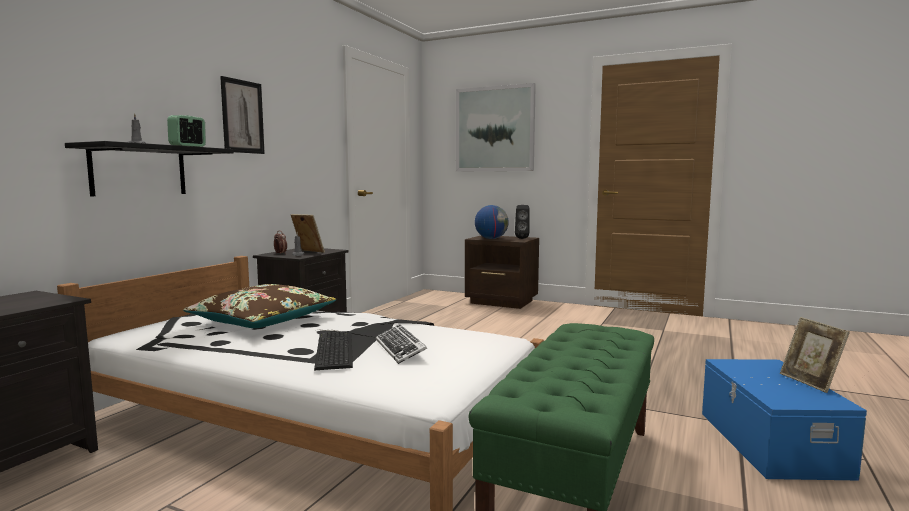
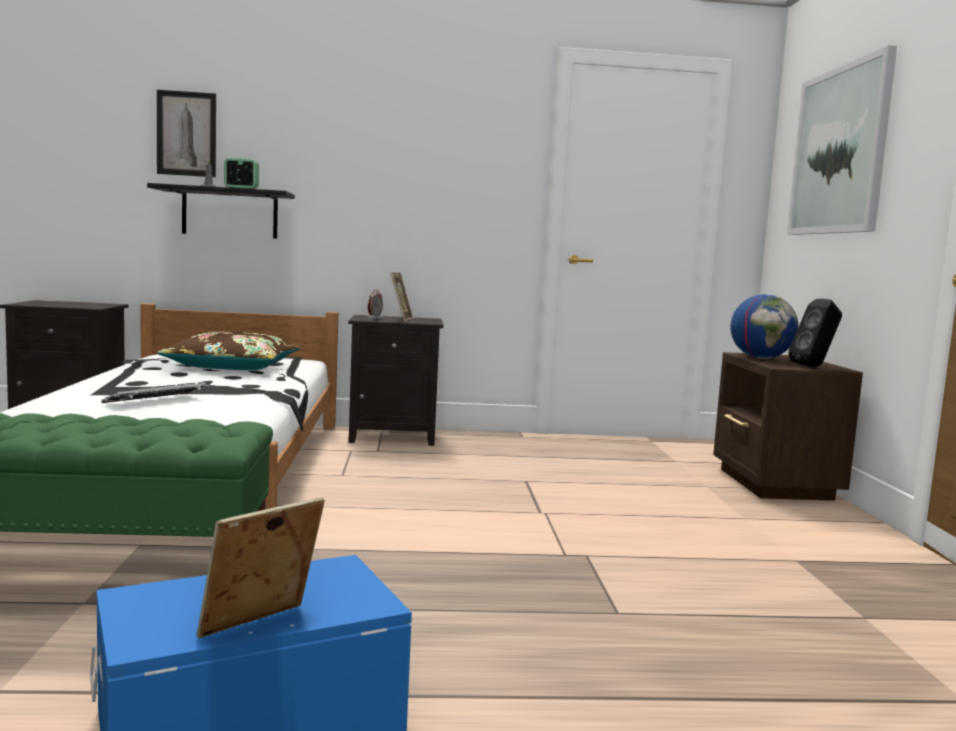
camera: 60 degrees right, 0 degrees up
picture [220,76,265,154] -> picture moved to [157,90,216,177]
keyboard [314,331,353,370] -> none

